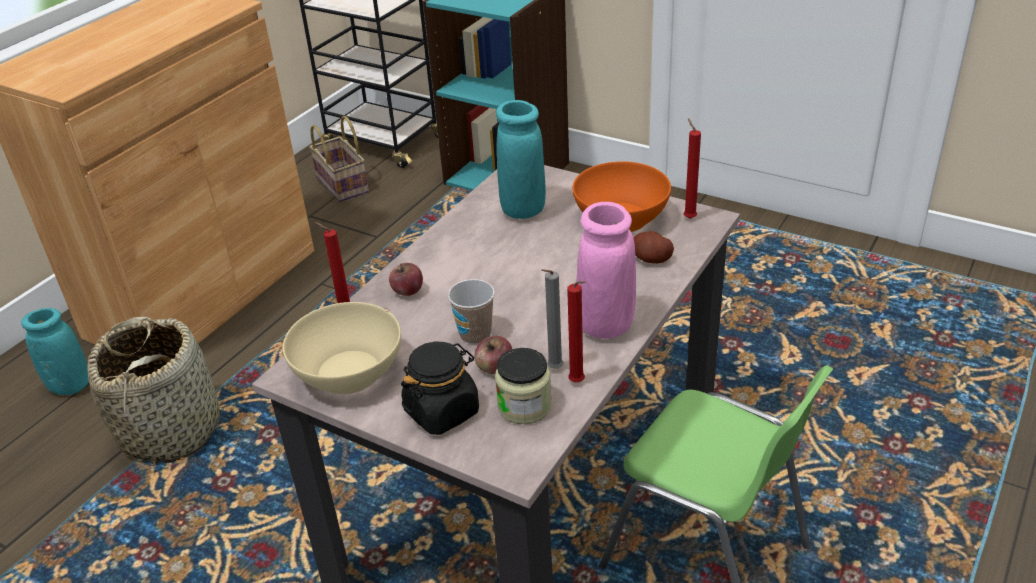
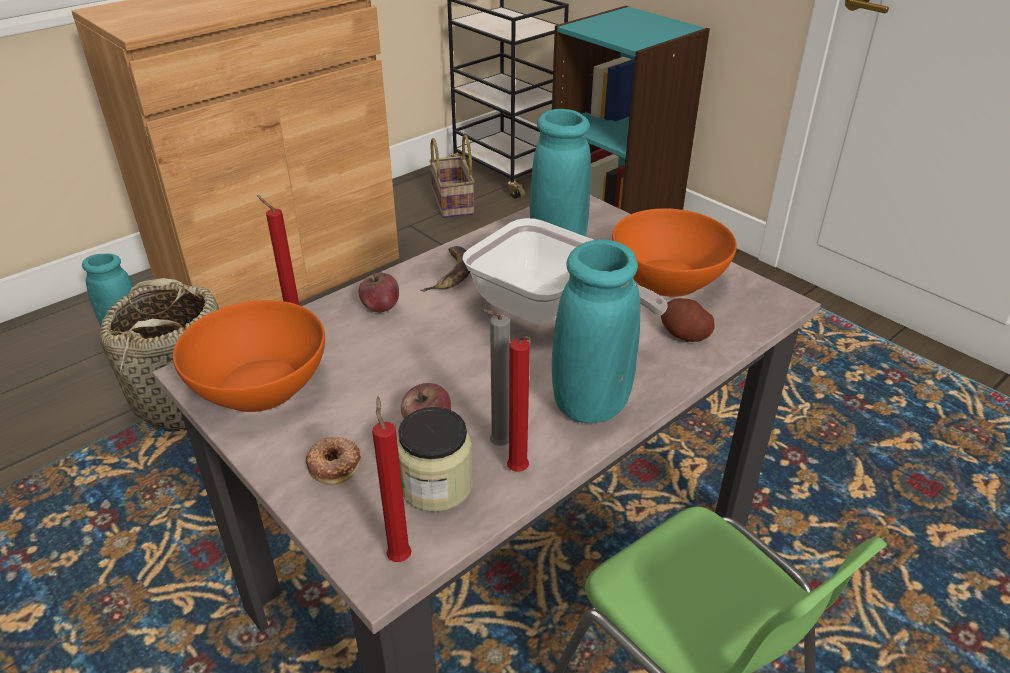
camera: 15 degrees right, 0 degrees up
beige bowl [283,302,401,394] -> orange bowl [173,300,325,412]
black jar [401,342,479,435] -> donut [306,437,362,485]
cup [448,279,495,344] -> none
pink vase [577,202,636,339] -> turquoise vase [552,240,640,423]
red candle [684,118,701,219] -> red candle moved to [372,397,412,562]
none -> banana [421,246,470,292]
none -> frying pan [462,218,668,325]

